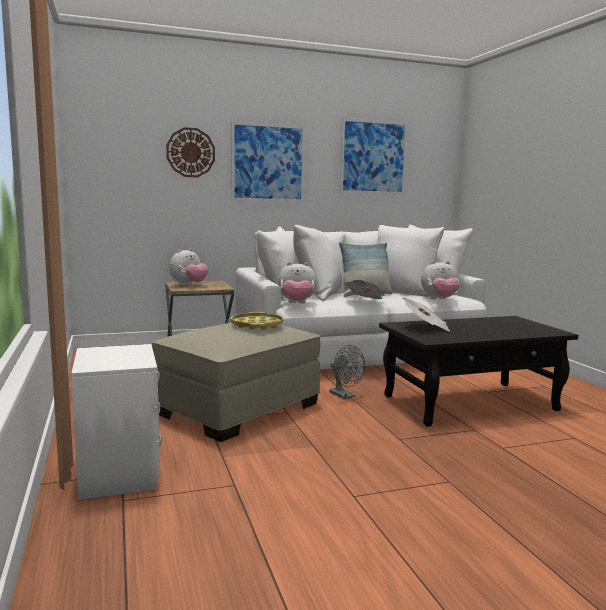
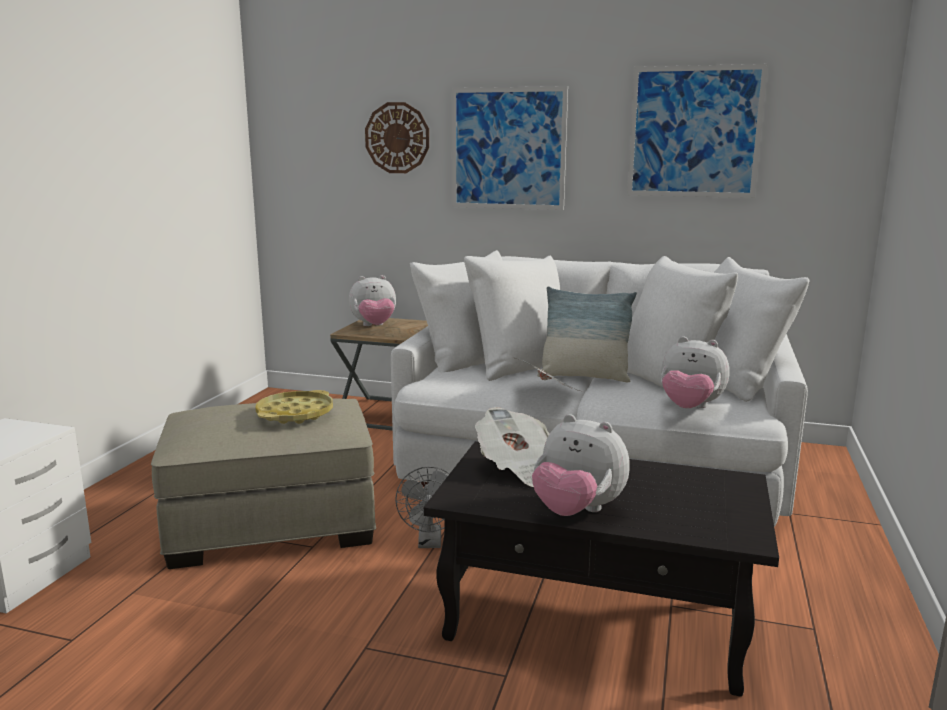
camera: 35 degrees right, 5 degrees up
plush toy [278,262,317,303] -> plush toy moved to [532,414,630,516]

